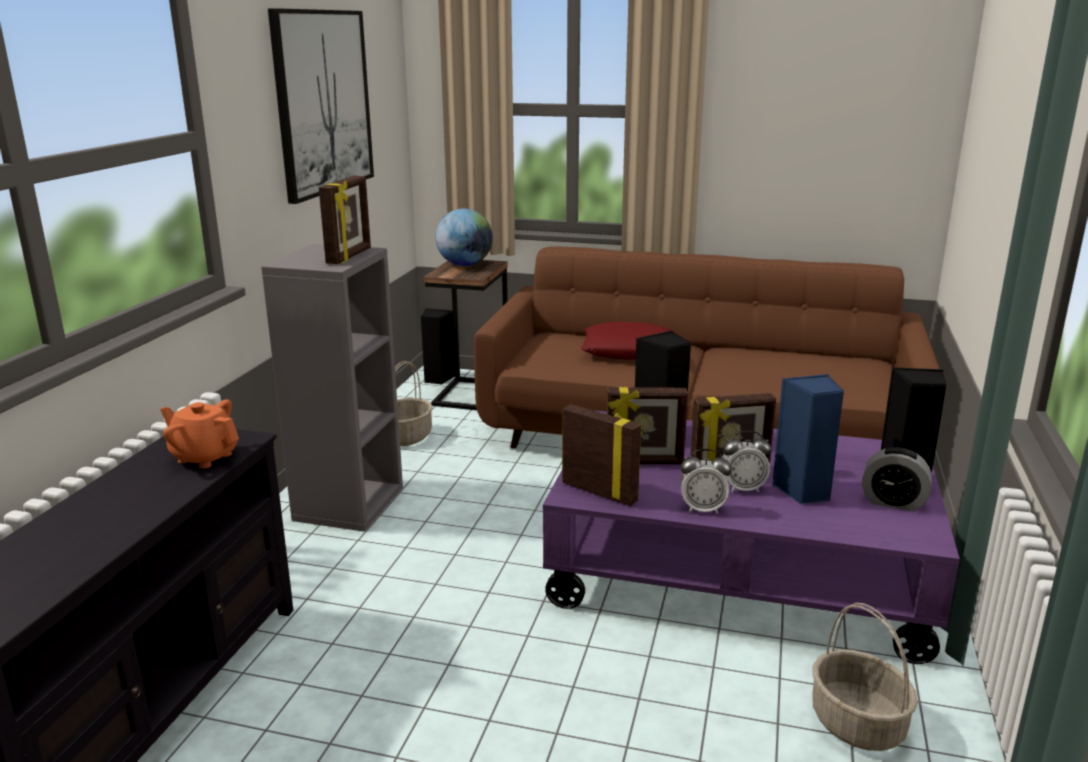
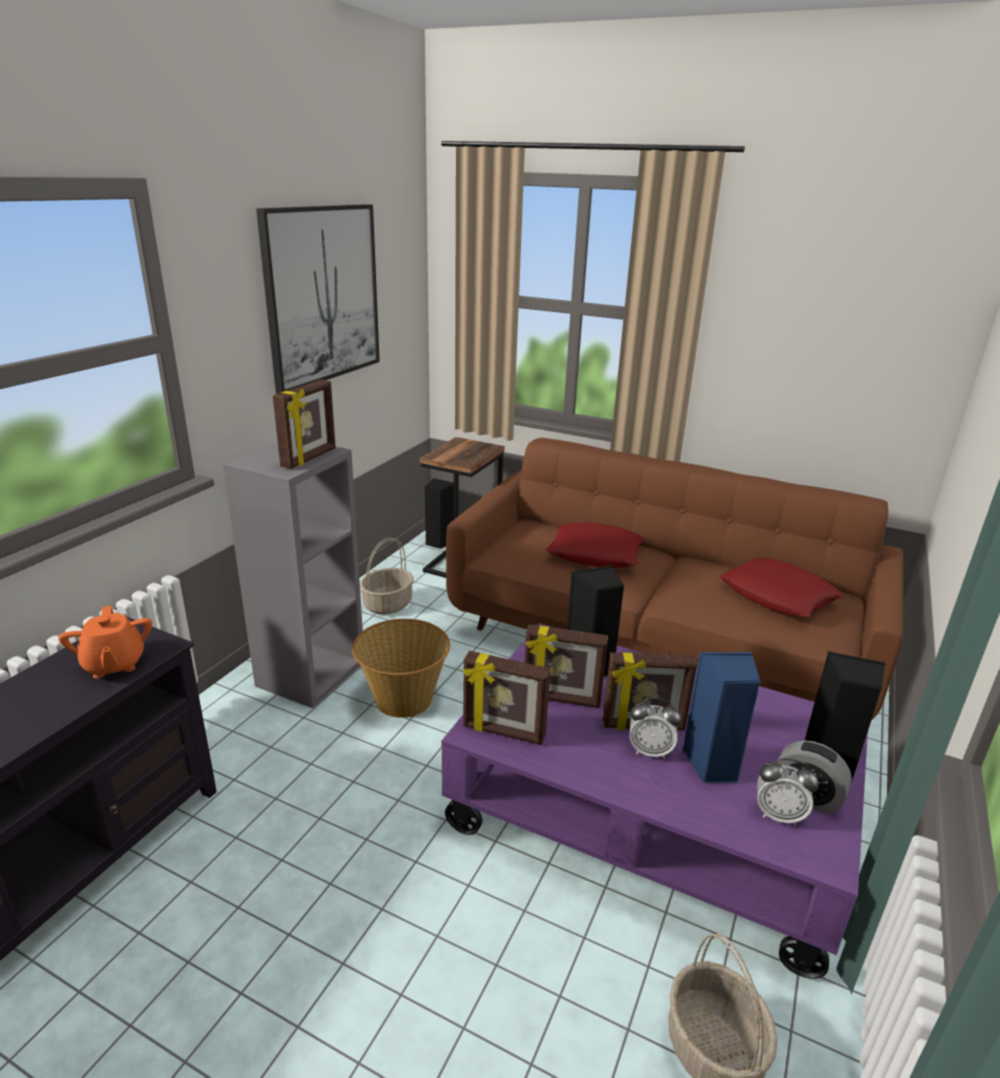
camera: 10 degrees right, 5 degrees up
orange teapot [160,399,239,468] -> orange teapot turned 150 degrees counterclockwise [58,606,152,678]
globe [435,208,493,266] -> none
picture frame [562,404,642,506] -> picture frame turned 150 degrees clockwise [463,651,550,745]
alarm clock [680,449,732,514] -> alarm clock moved to [757,758,819,826]
none -> basket [352,619,450,718]
none -> red pillow [720,558,844,617]

